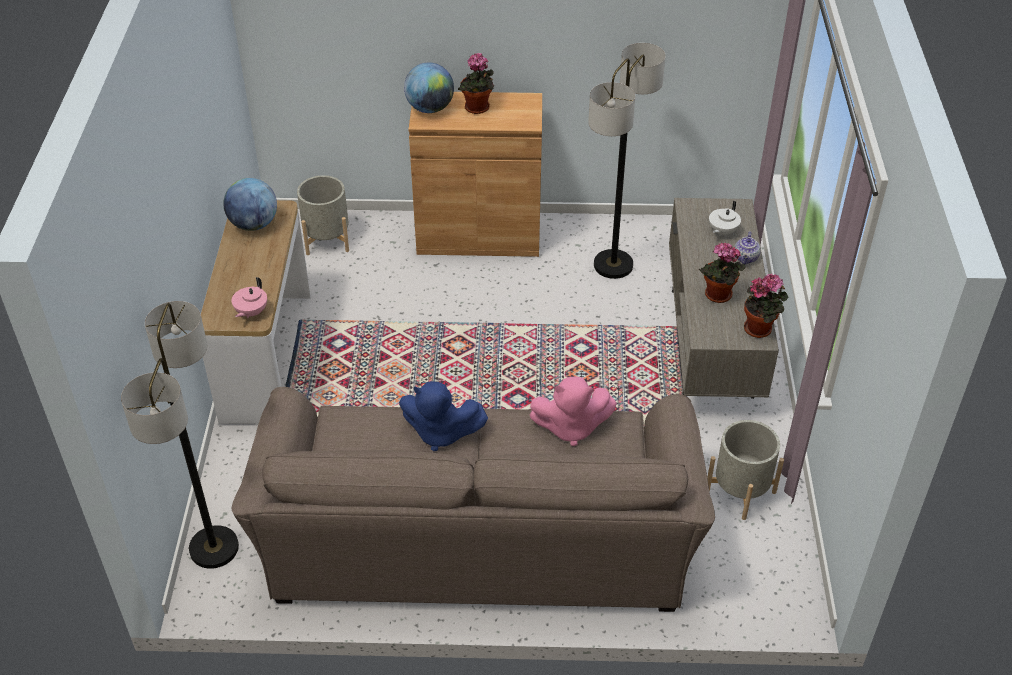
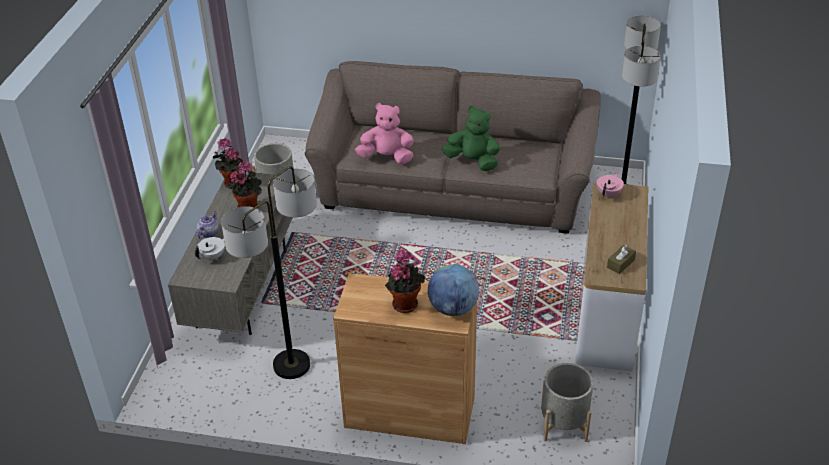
camera: 170 degrees left, 5 degrees down
globe [223,178,277,231] -> brown tissue box [607,245,636,274]
blue plush toy [399,381,488,451] -> green plush toy [442,106,500,171]

